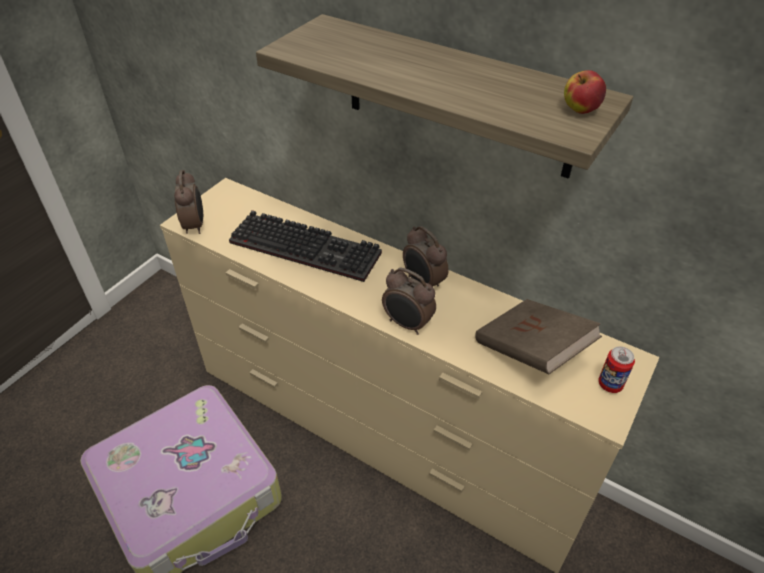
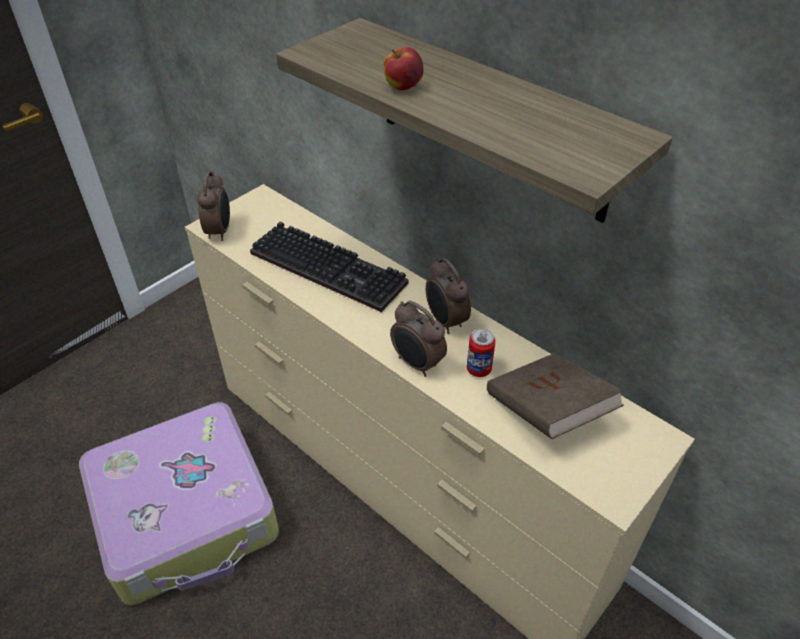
camera: 10 degrees right, 0 degrees up
apple [564,70,606,114] -> apple moved to [383,47,423,90]
can [598,346,635,393] -> can moved to [467,329,496,377]

